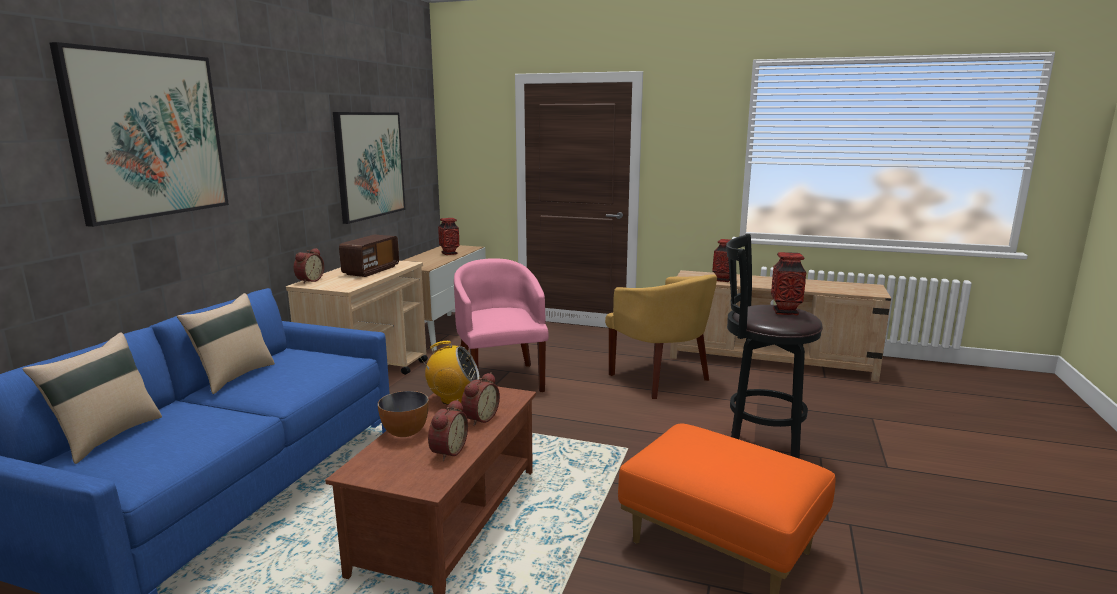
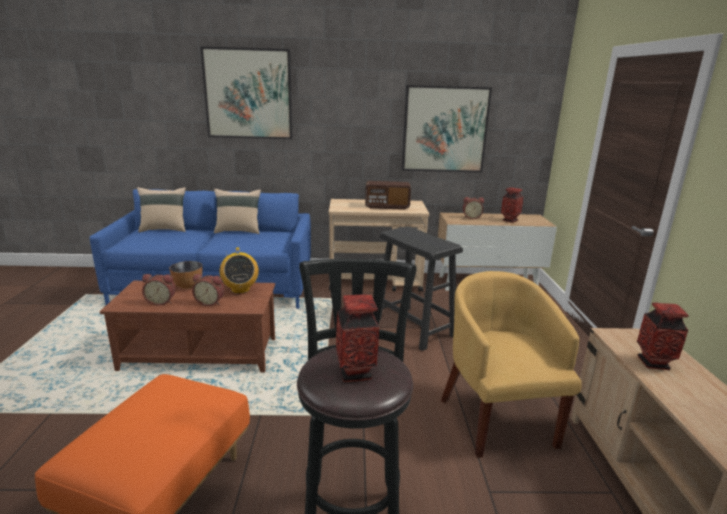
camera: 70 degrees right, 5 degrees up
alarm clock [294,248,324,284] -> alarm clock moved to [462,197,484,219]
pink armchair [454,258,549,392] -> black stool [380,227,463,351]
yellow armchair [605,274,717,399] -> yellow armchair turned 135 degrees clockwise [441,271,582,458]

